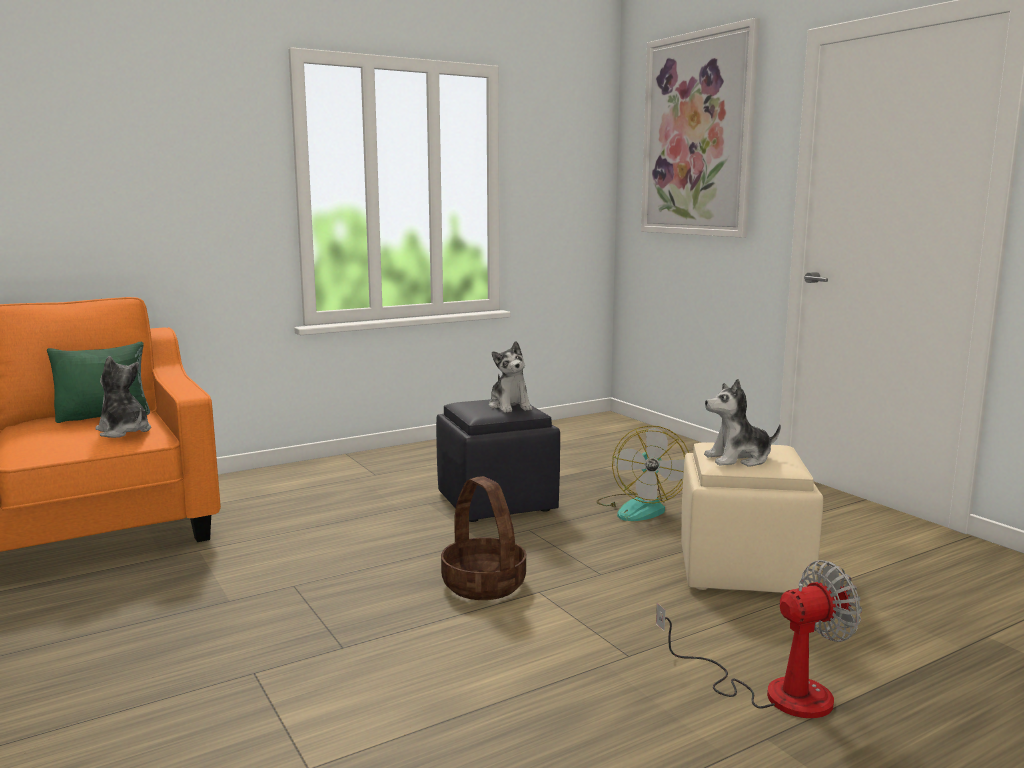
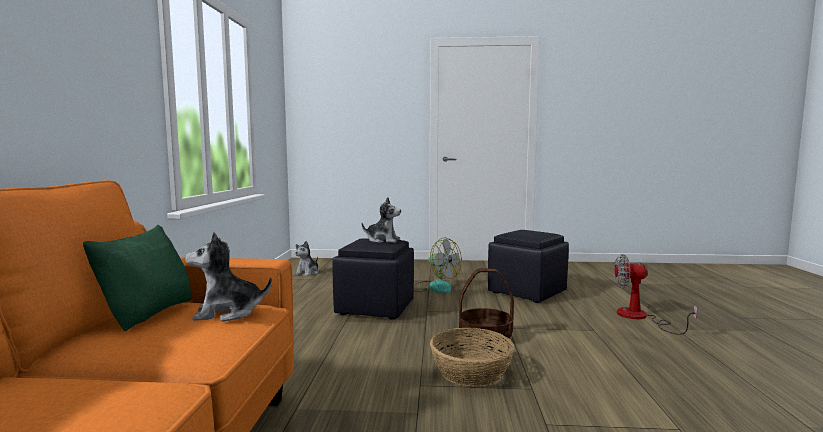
camera: 55 degrees left, 5 degrees down
picture [641,18,760,238] -> none
fan [656,560,862,718] -> fan turned 90 degrees counterclockwise [614,254,697,335]
beige ottoman [681,442,823,593] -> black ottoman [488,230,569,303]
plush toy [704,379,781,467] -> plush toy moved to [294,241,319,277]
none -> basket [430,328,515,387]

